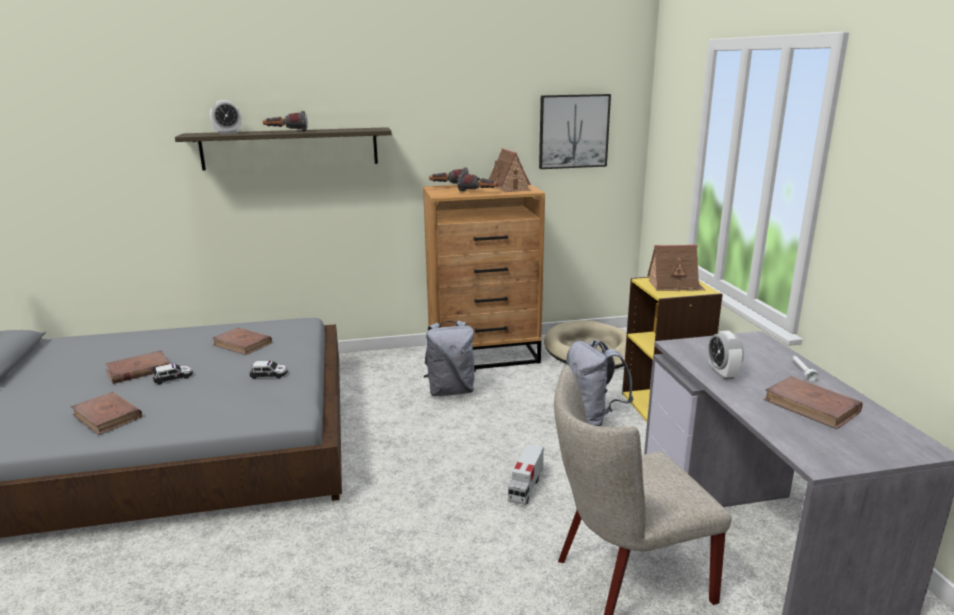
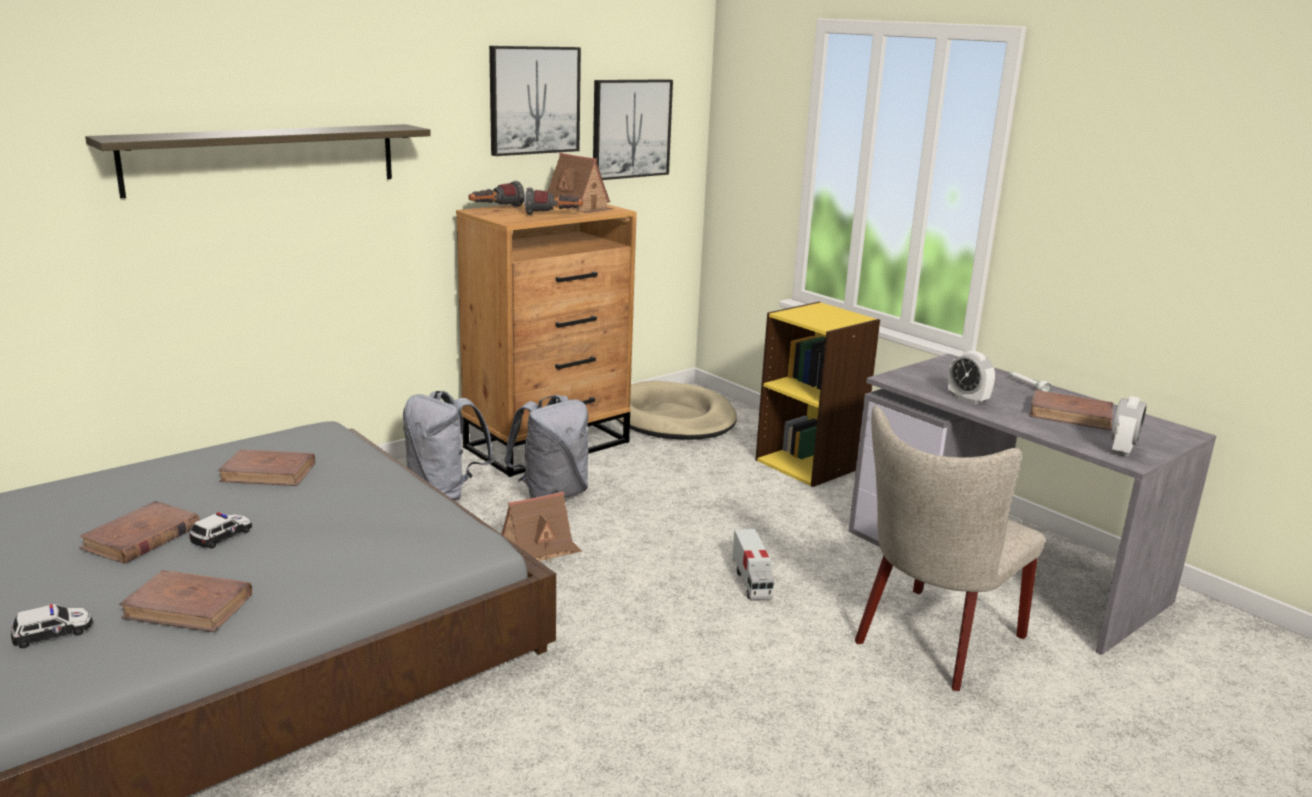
camera: 30 degrees left, 0 degrees up
alarm clock [210,100,242,134] -> alarm clock moved to [1111,396,1147,456]
toy car [250,360,288,379] -> toy car moved to [11,604,93,648]
flashlight [263,111,308,131] -> none
grey backpack [566,340,634,426] -> grey backpack moved to [403,391,494,501]
toy house [647,245,705,291] -> toy house moved to [501,492,582,562]
none -> picture [489,46,581,156]

